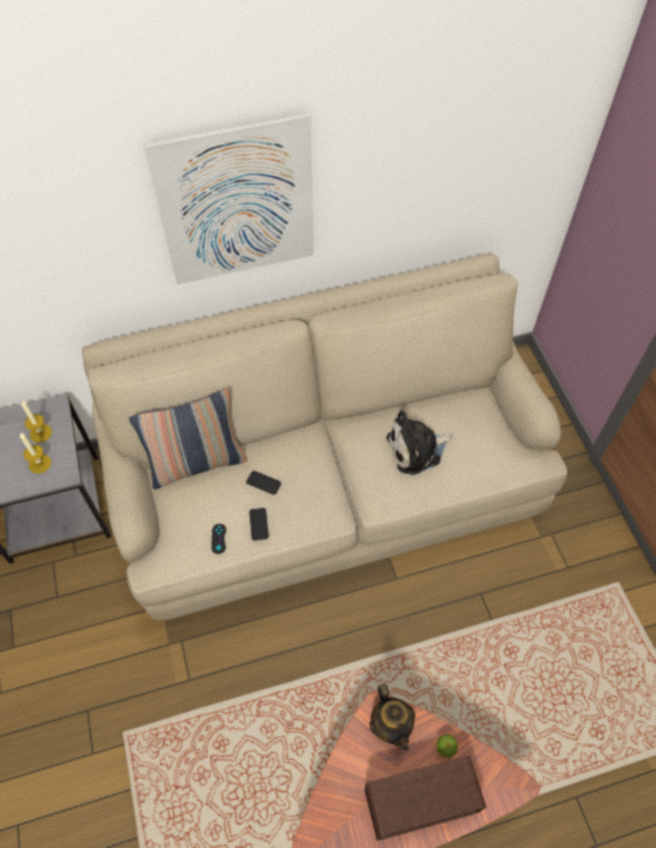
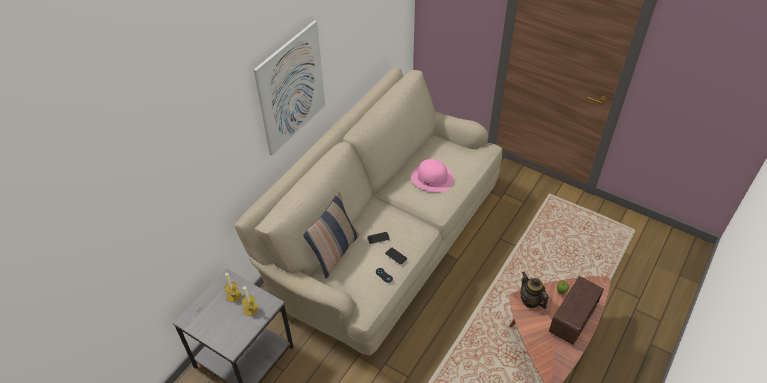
camera: 40 degrees left, 10 degrees down
teapot [370,684,415,751] -> teapot turned 150 degrees counterclockwise [520,272,549,309]
plush toy [386,410,452,475] -> pink hat [411,159,454,192]

